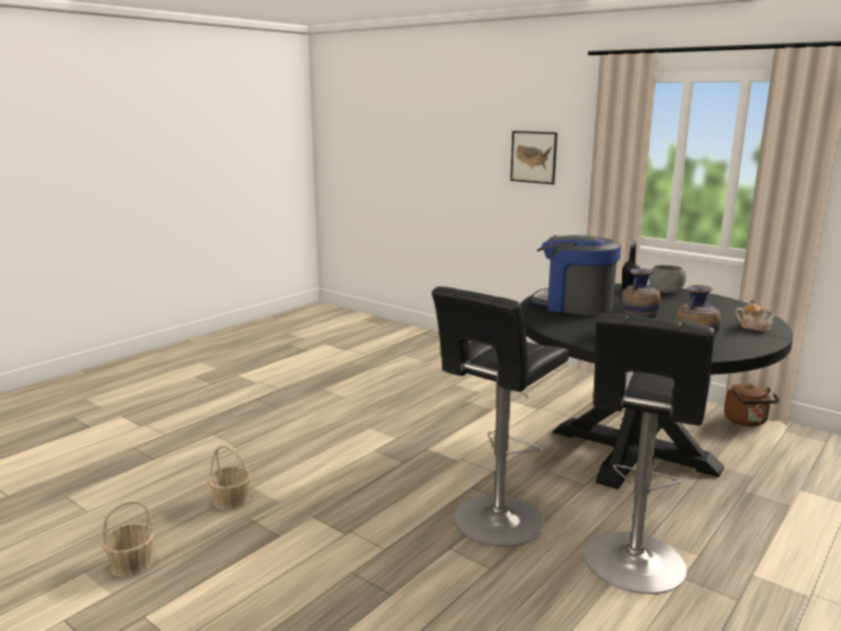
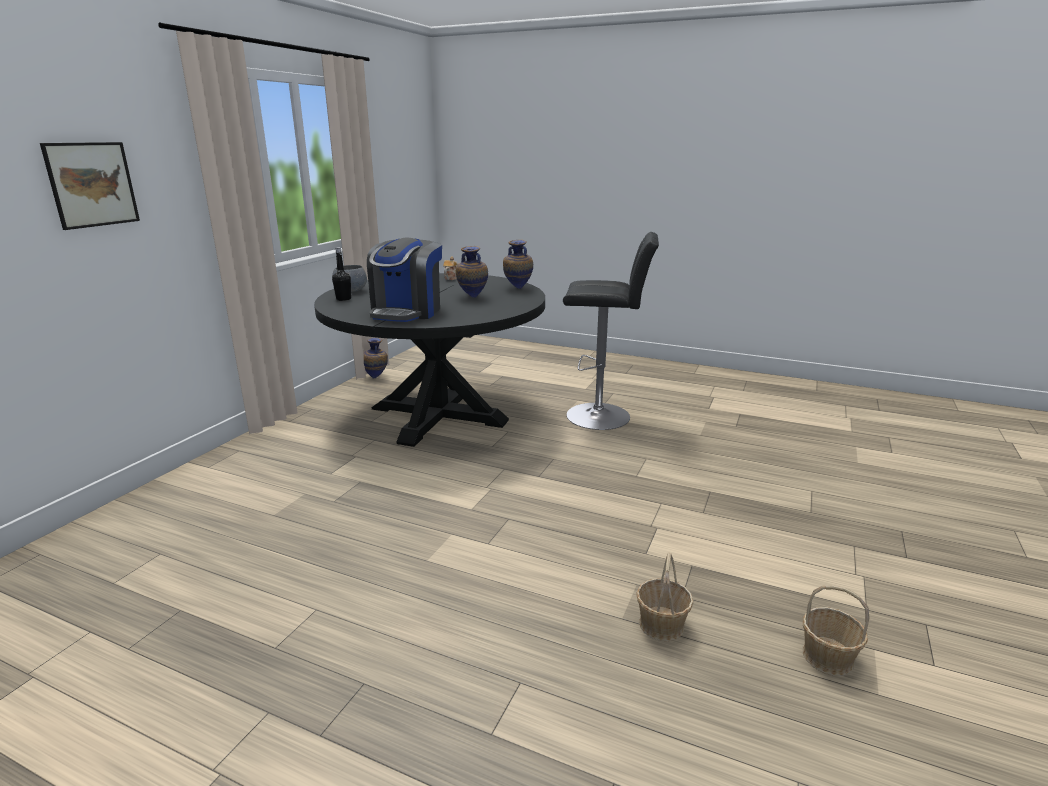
camera: 105 degrees left, 5 degrees up
black stool [432,286,569,547] -> none
brown kettle [724,384,779,427] -> vase [363,338,388,379]

